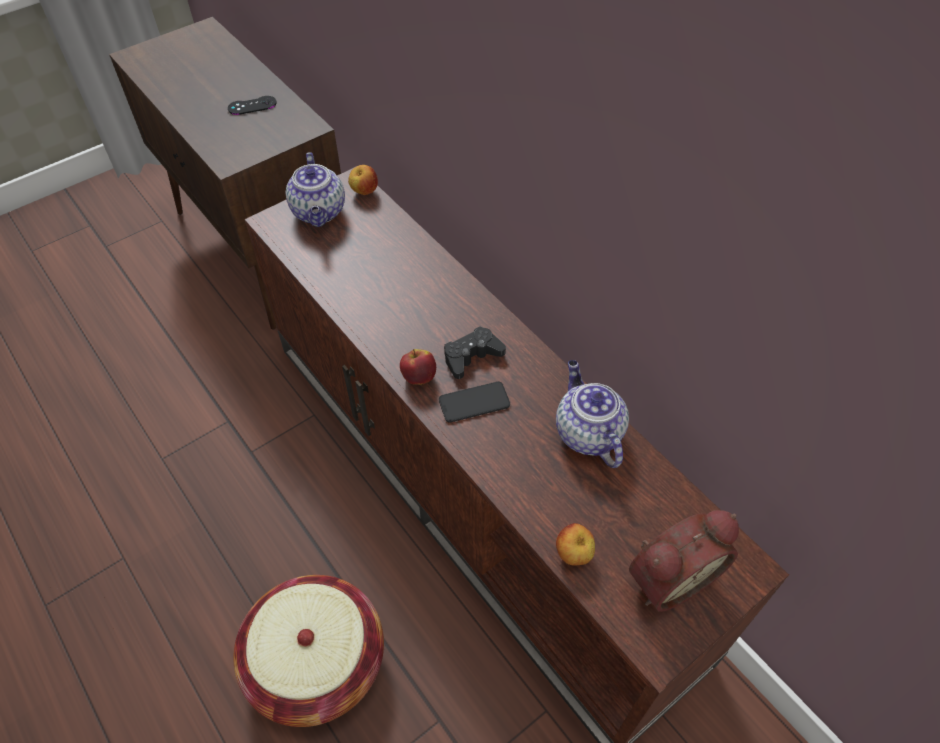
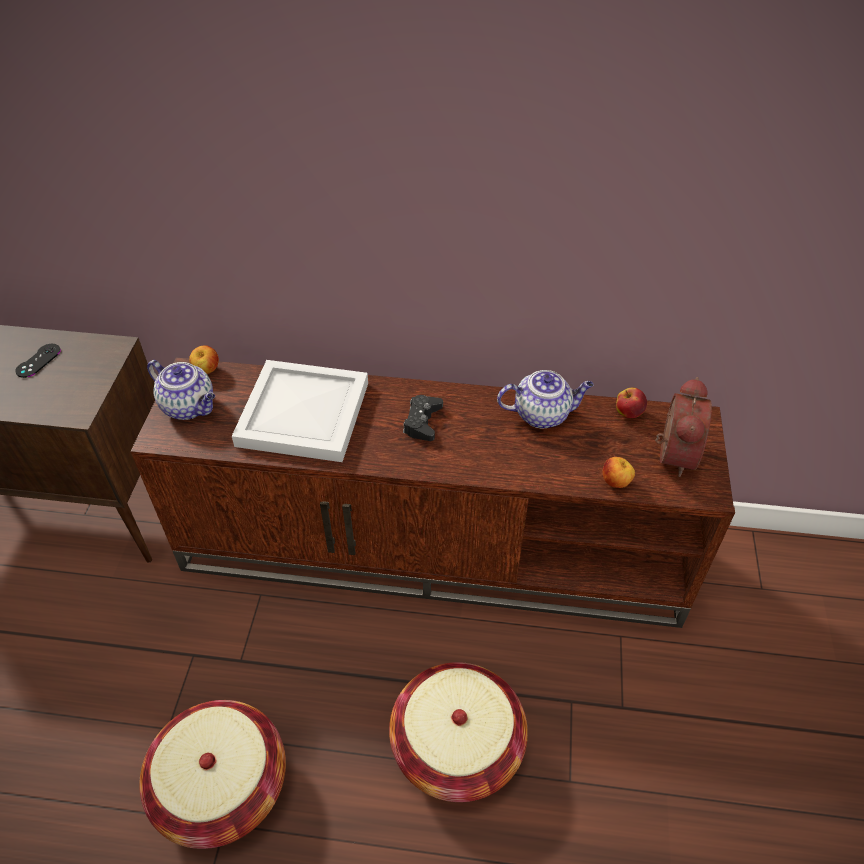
camera: 45 degrees left, 5 degrees down
apple [400,349,436,385] -> apple moved to [616,388,647,418]
phone [439,381,510,423] -> none
teapot [556,360,629,468] -> teapot turned 150 degrees clockwise [497,370,594,429]
none -> basket [139,700,286,849]
none -> white tray [232,360,368,462]

